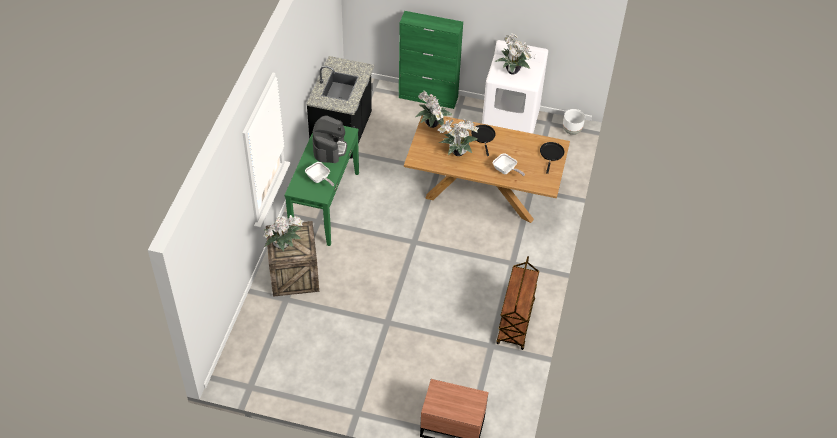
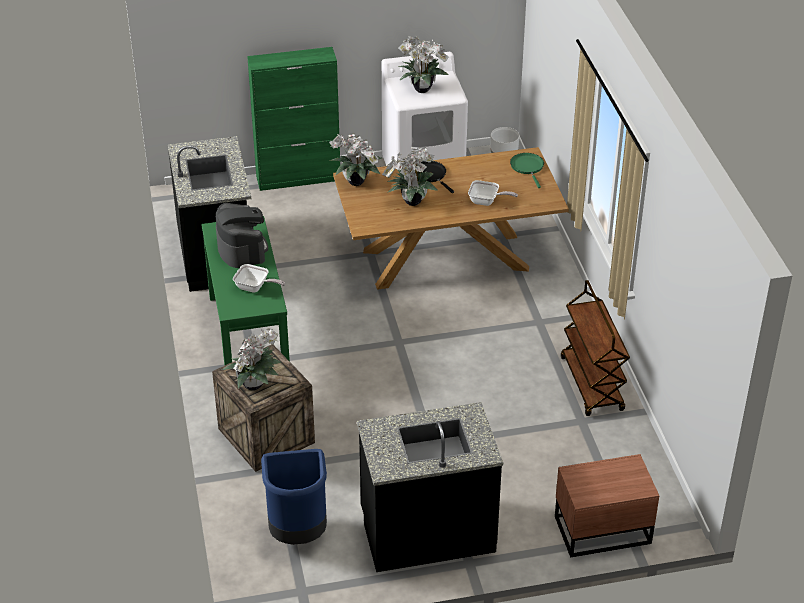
camera: 25 degrees left, 10 degrees down
black frying pan [540,142,564,174] -> green frying pan [510,153,544,188]
none -> blue trash can [261,449,327,545]
none -> black counter [357,402,503,572]

